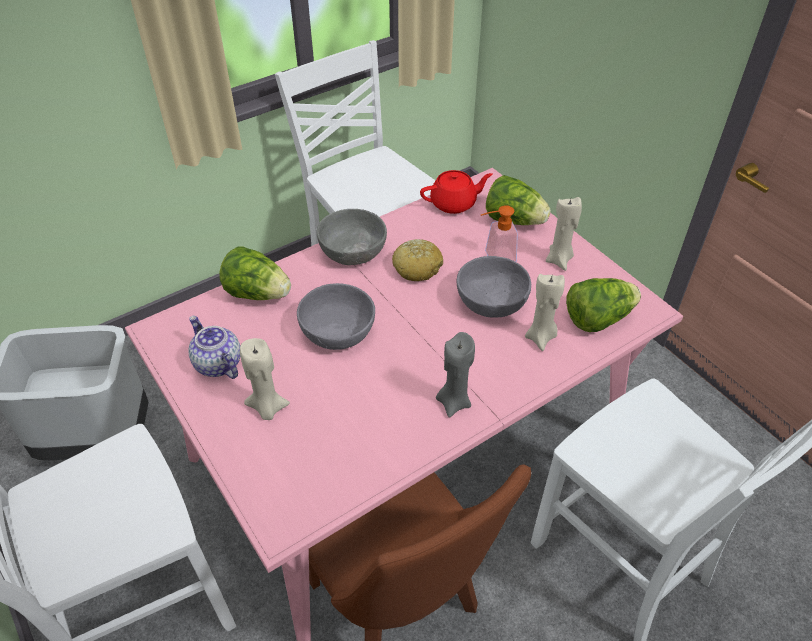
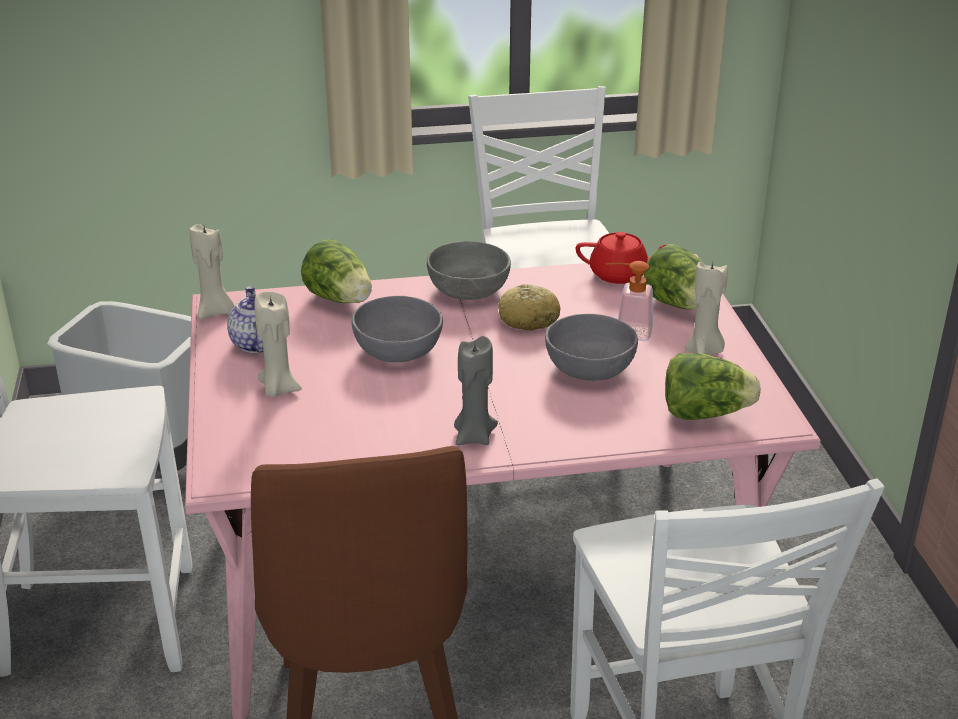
camera: 25 degrees right, 15 degrees down
beige candle [525,274,565,351] -> beige candle moved to [189,224,234,319]

